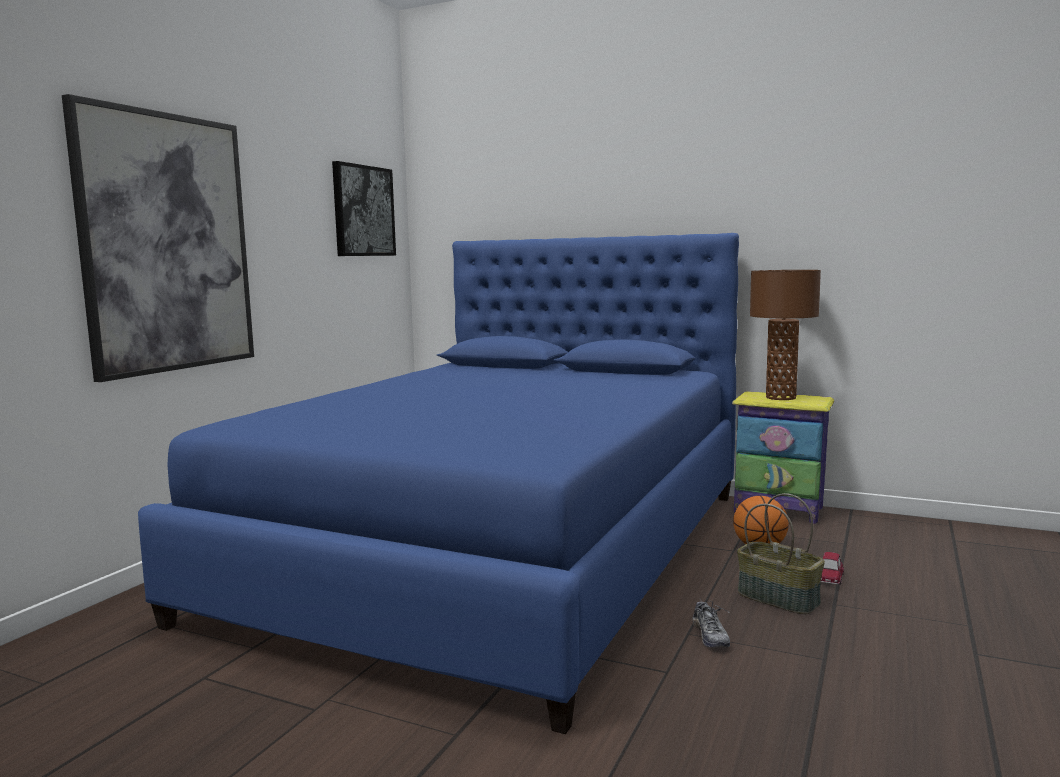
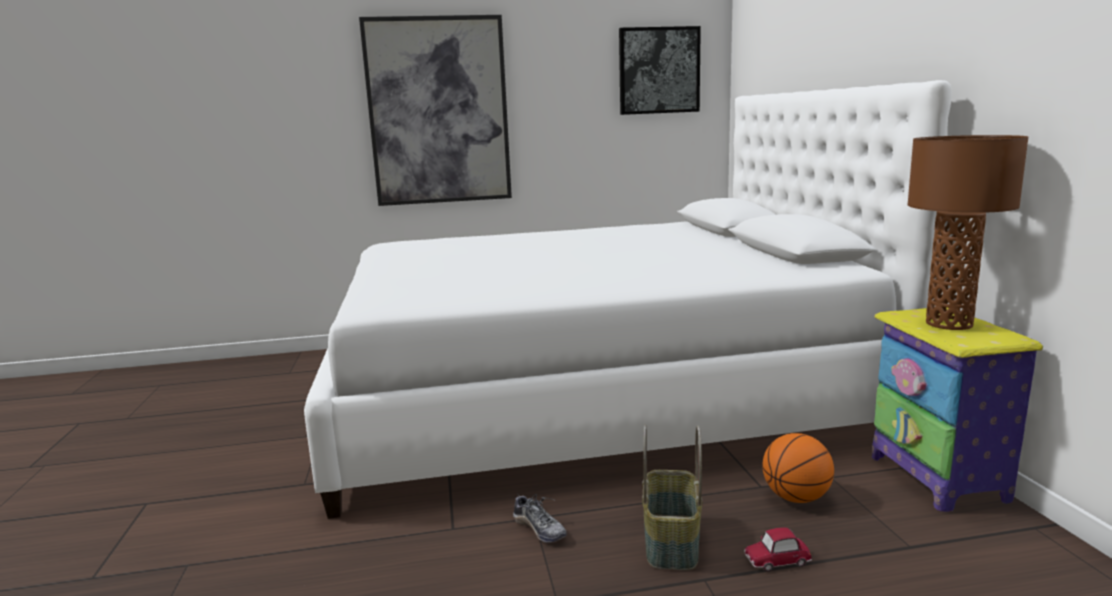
camera: 55 degrees right, 5 degrees up
blue bed [138,233,739,734] -> white bed [304,80,952,519]
shoe [692,599,730,648] -> shoe turned 90 degrees counterclockwise [513,494,567,543]

